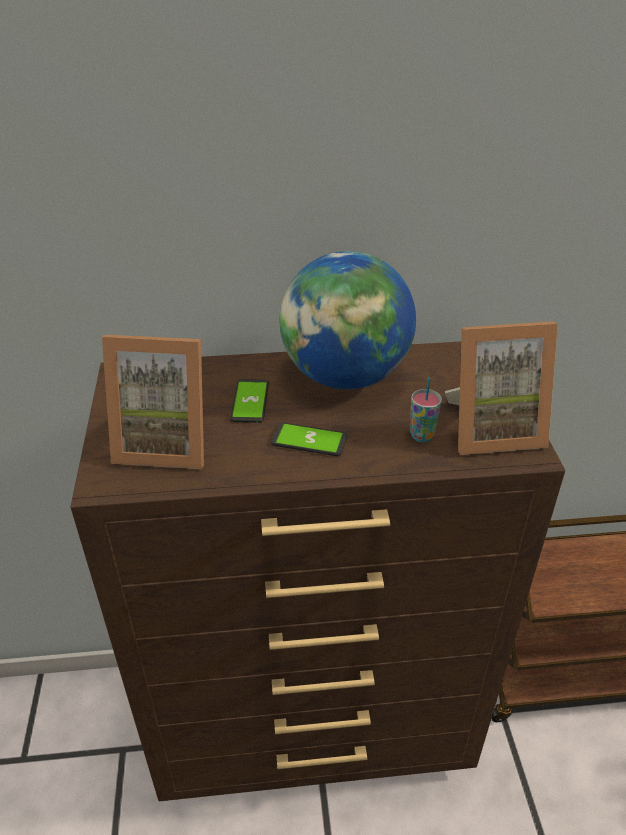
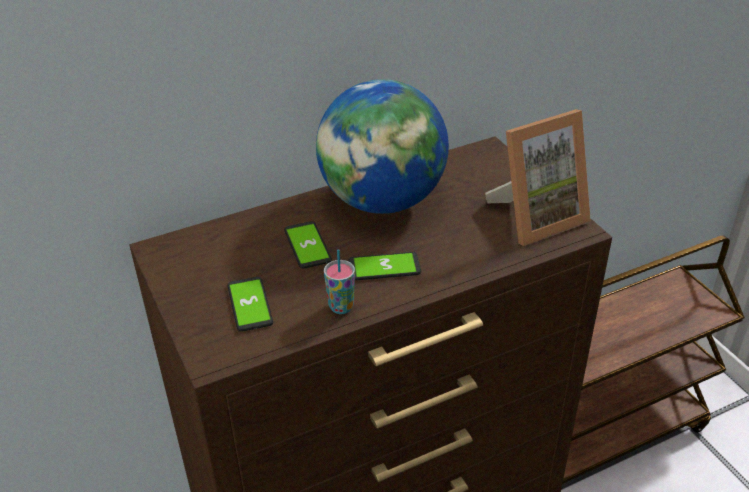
camera: 20 degrees left, 0 degrees up
picture frame [102,335,204,469] -> phone [227,277,273,332]
cup [410,377,442,442] -> cup moved to [324,249,355,314]

